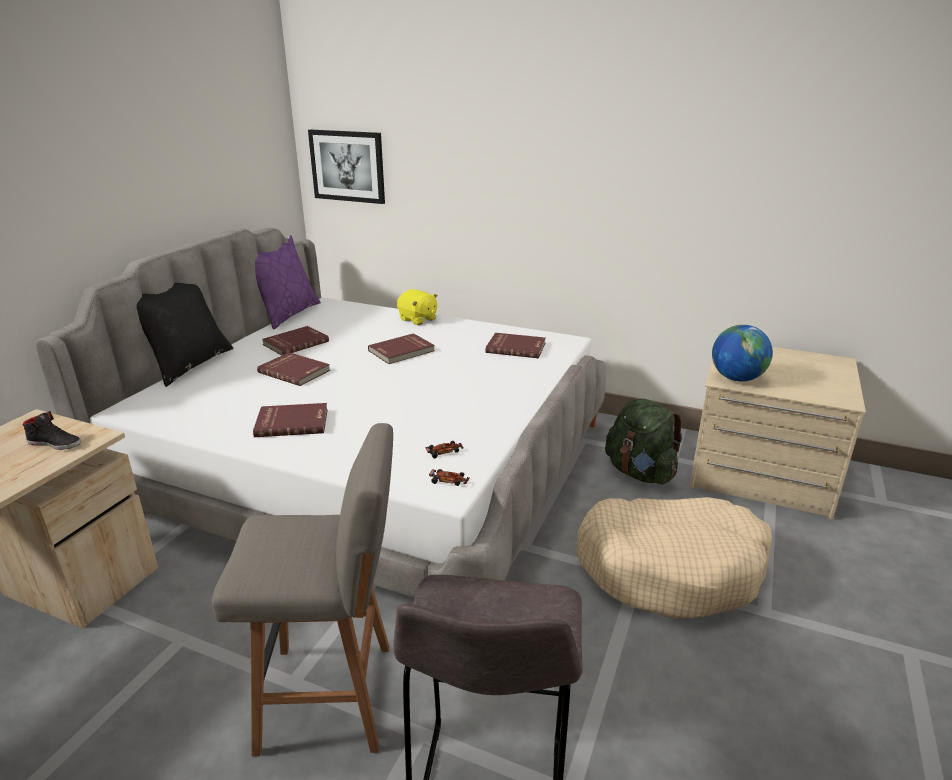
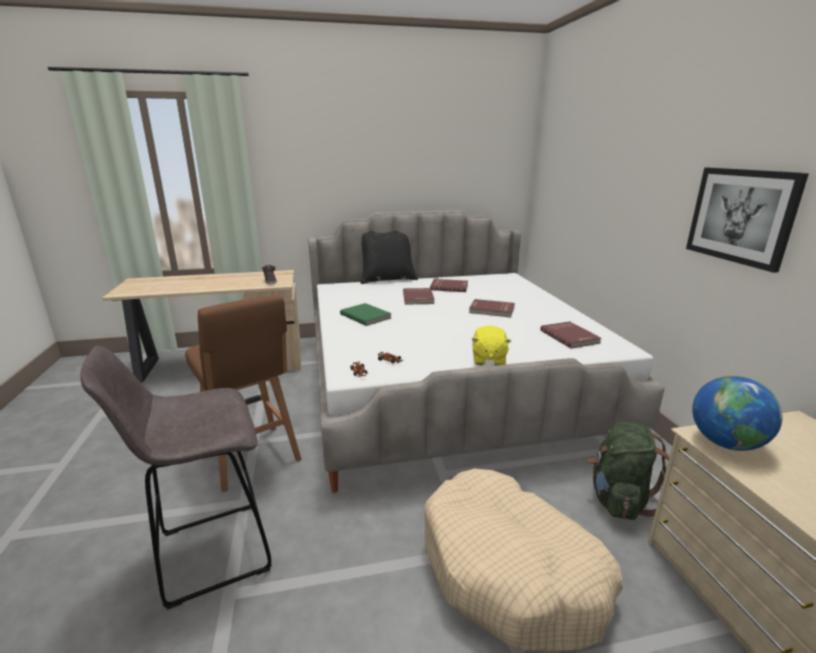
camera: 55 degrees right, 5 degrees down
grey stool [212,423,393,757] -> brown stool [185,294,302,492]
red book [253,403,328,437] -> green book [340,303,392,326]
purple pillow [255,235,321,330] -> none
picture [308,129,385,204] -> picture moved to [686,168,809,273]
yellow plush toy [397,289,438,325] -> yellow plush toy moved to [472,325,511,365]

